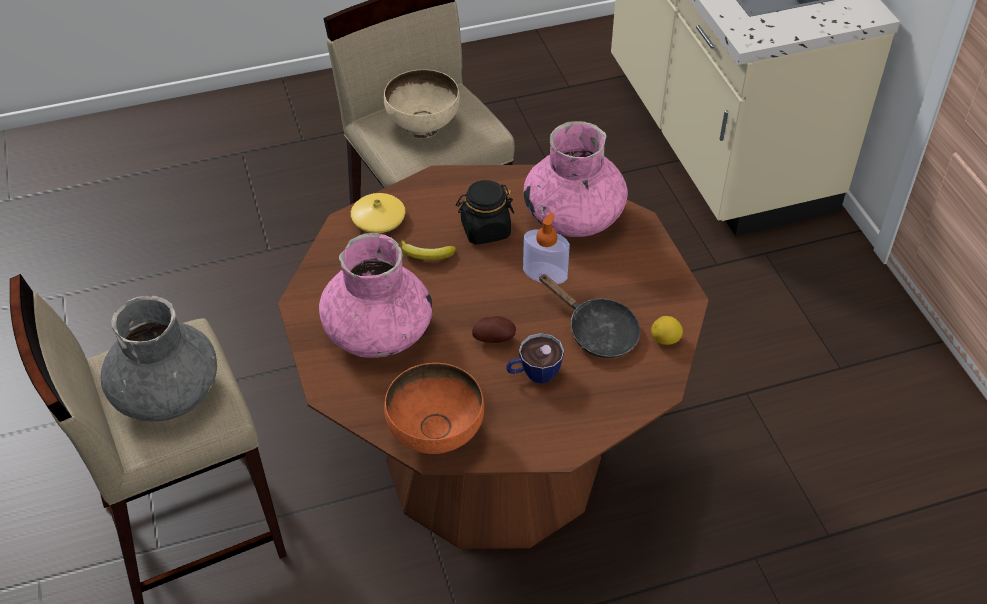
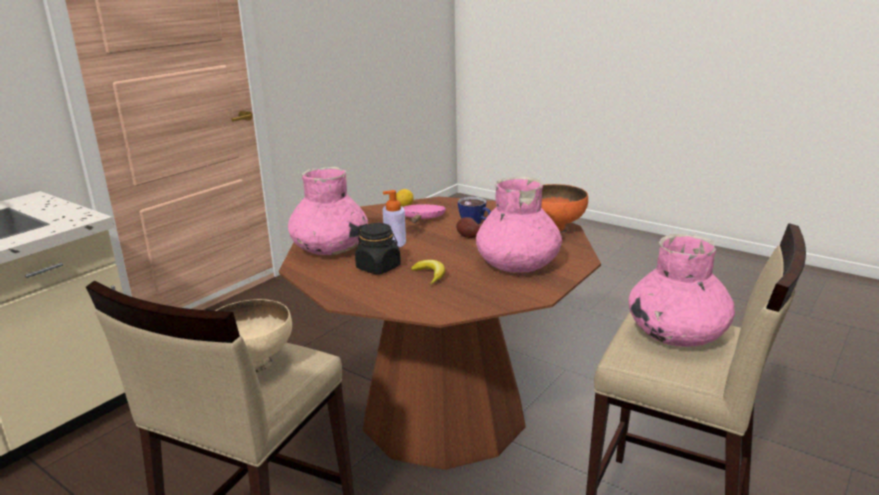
camera: 125 degrees left, 25 degrees down
grey vase [100,295,217,421] -> pink vase [629,234,735,347]
yellow vase [351,193,405,233] -> none
black frying pan [539,274,640,358] -> pink frying pan [403,204,446,223]

